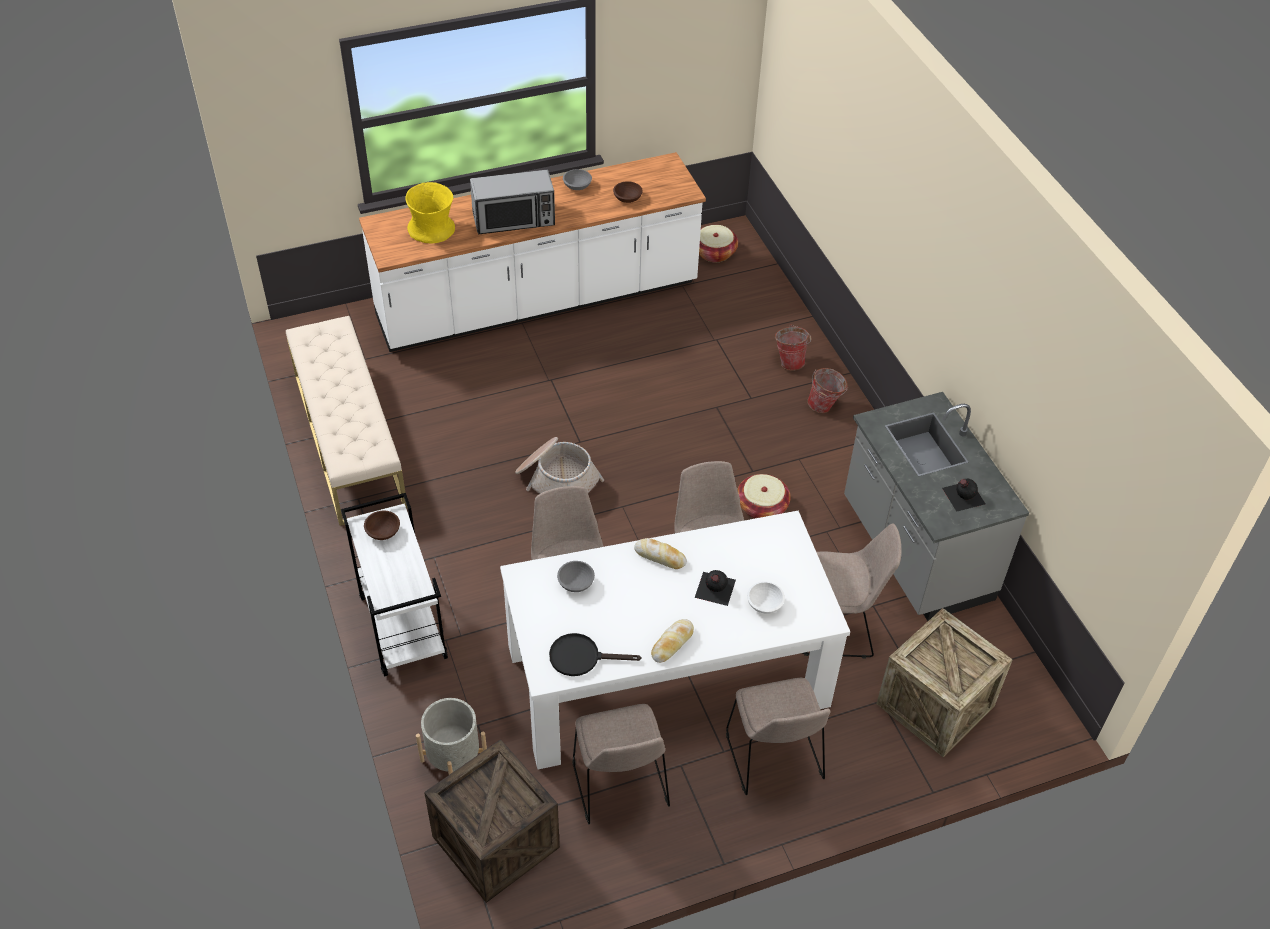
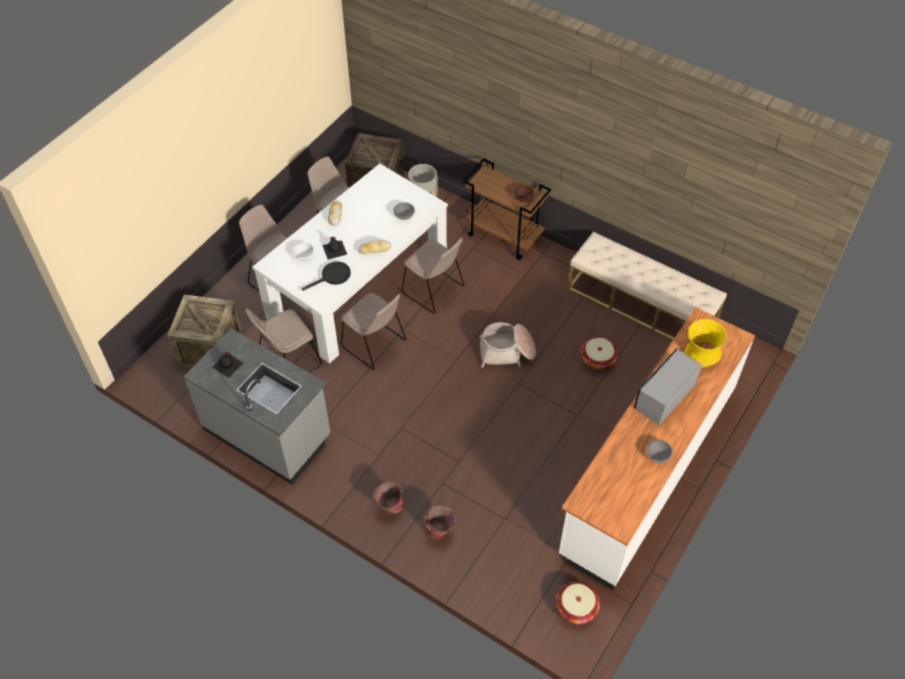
camera: 145 degrees right, 5 degrees up
white cart [341,493,448,677] -> brown cart [463,158,551,260]
black frying pan [549,633,641,676] -> black frying pan moved to [302,261,351,291]
brown bowl [613,181,643,203] -> none
basket [737,474,791,519] -> basket moved to [581,337,618,370]

